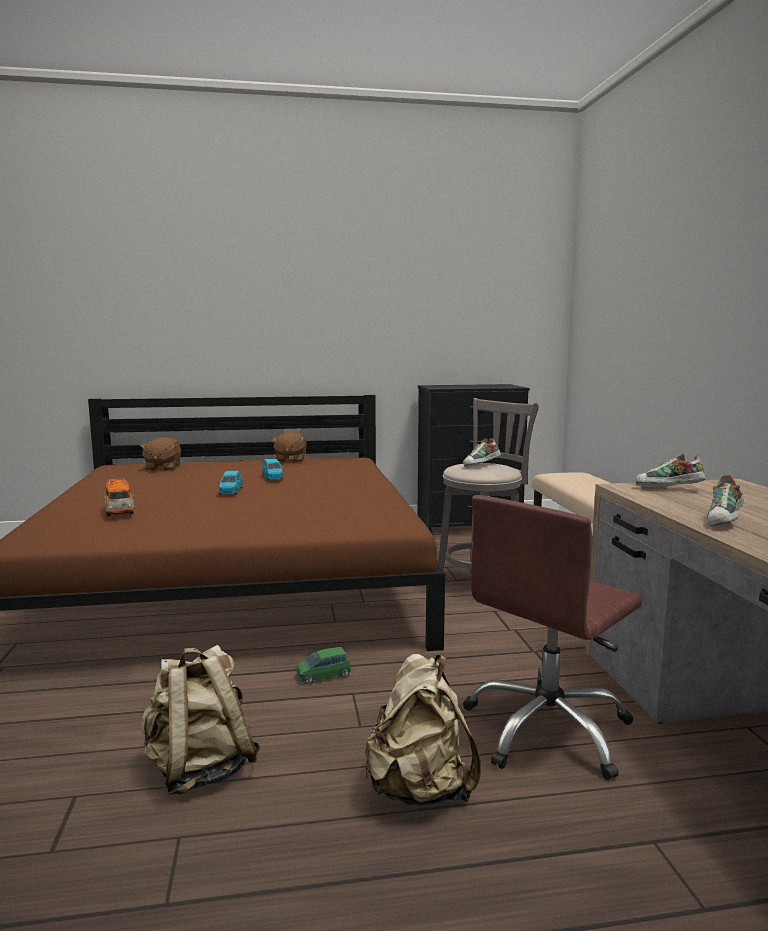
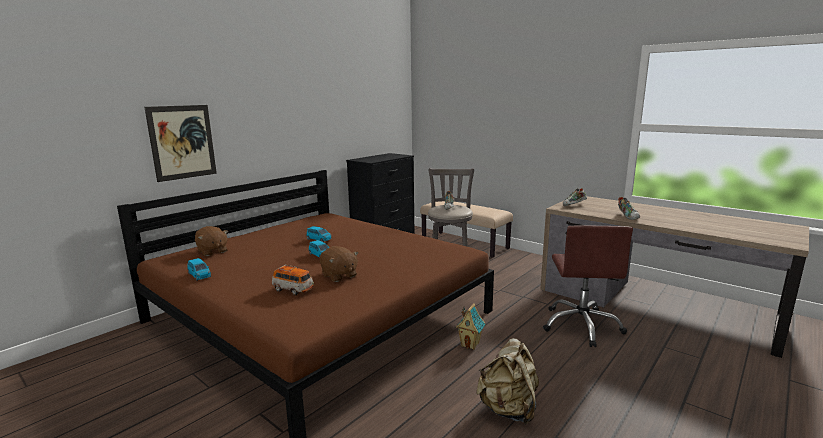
camera: 40 degrees left, 5 degrees up
brown plush toy [272,431,307,462] -> brown plush toy moved to [320,246,358,282]
green toy car [297,647,351,685] -> toy house [456,303,485,350]
beige backpack [364,654,481,806] -> none
none -> picture [144,105,217,182]
none -> blue toy car [187,258,211,281]

